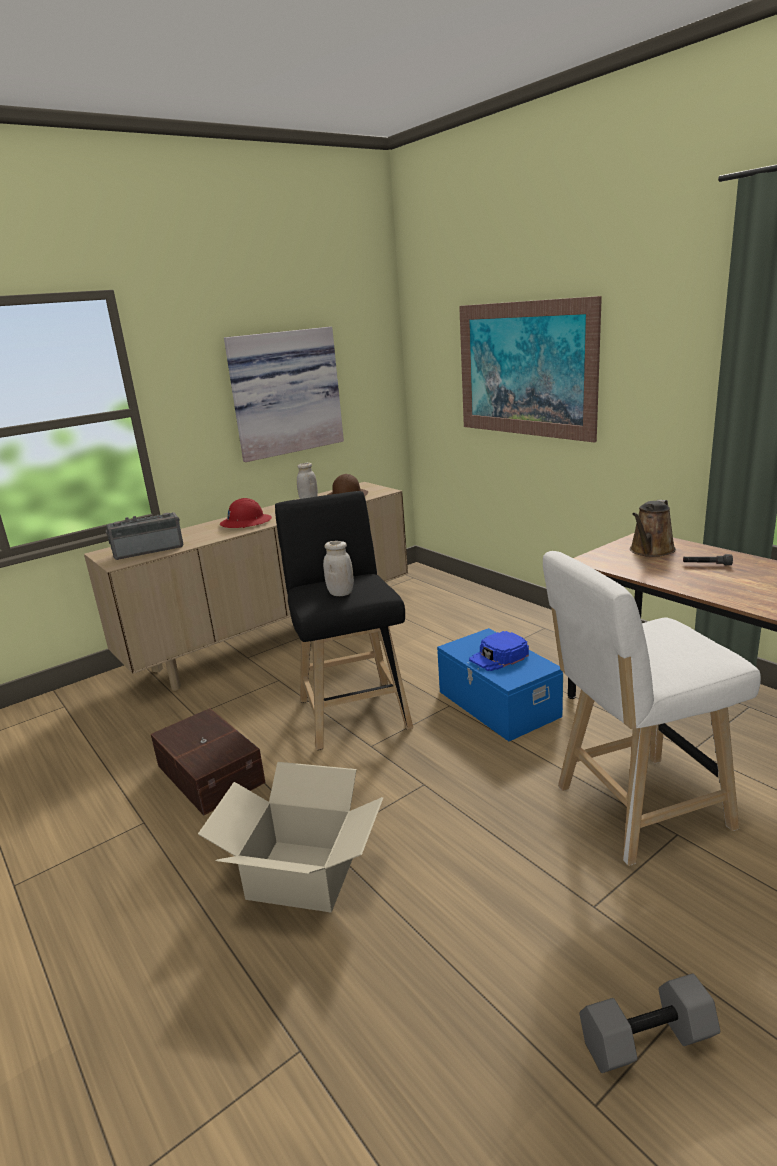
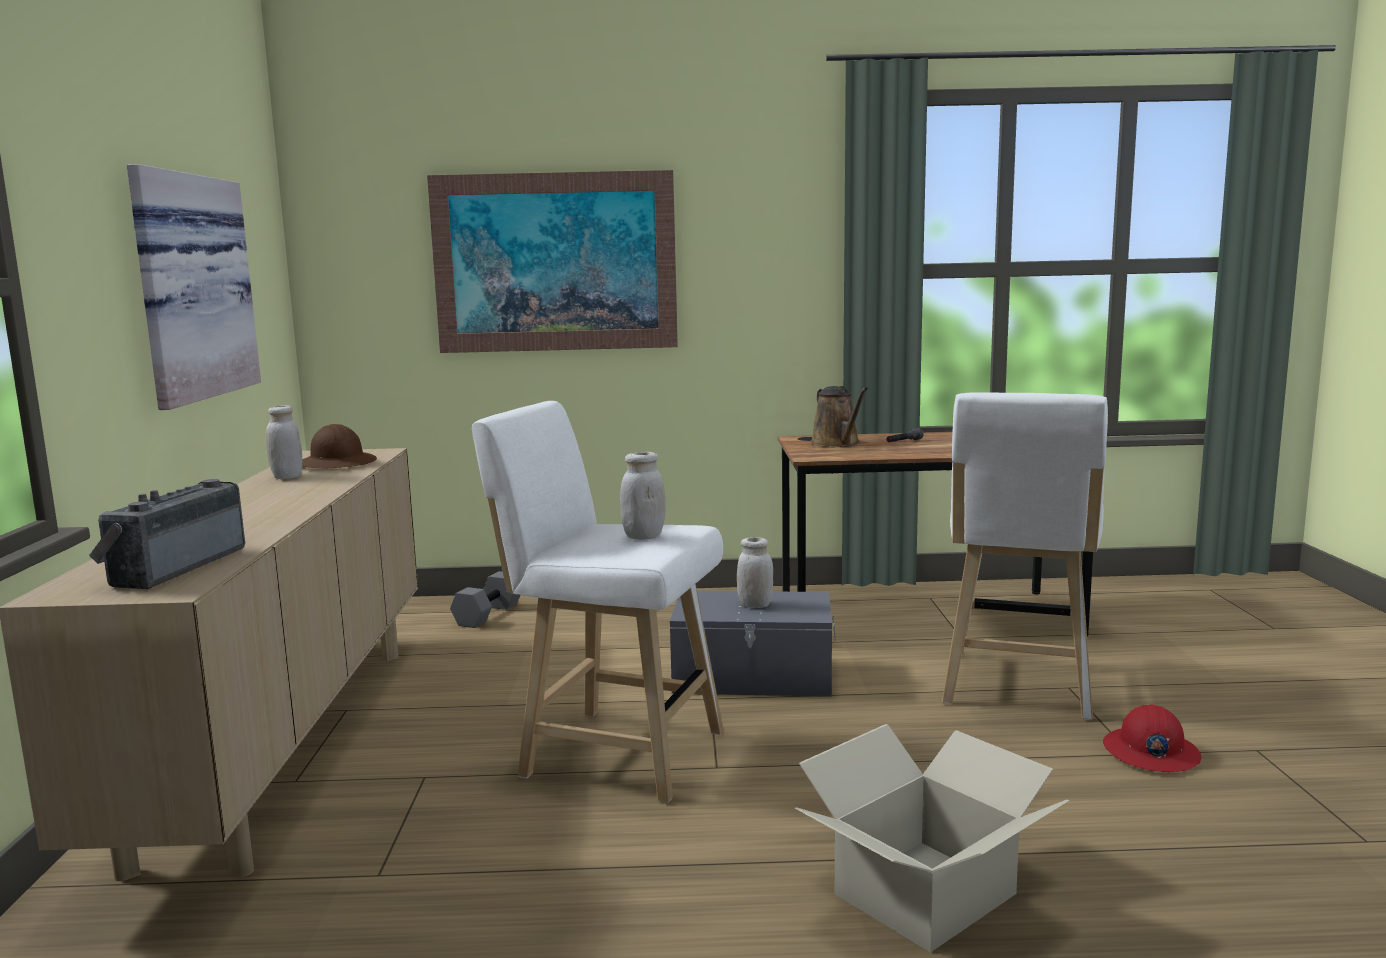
camera: 55 degrees left, 10 degrees down
brown storage box [151,708,266,816] -> none
red hard hat [220,498,272,528] -> red hard hat moved to [1103,704,1201,772]
black stool [275,491,413,750] -> white stool [472,401,724,803]
blue storage box [437,628,563,741] -> grey storage box [670,591,836,697]
blue cap [469,631,529,671] -> white jar [737,537,773,608]
grey dumbbell [579,973,720,1073] -> grey dumbbell moved to [450,571,520,628]

